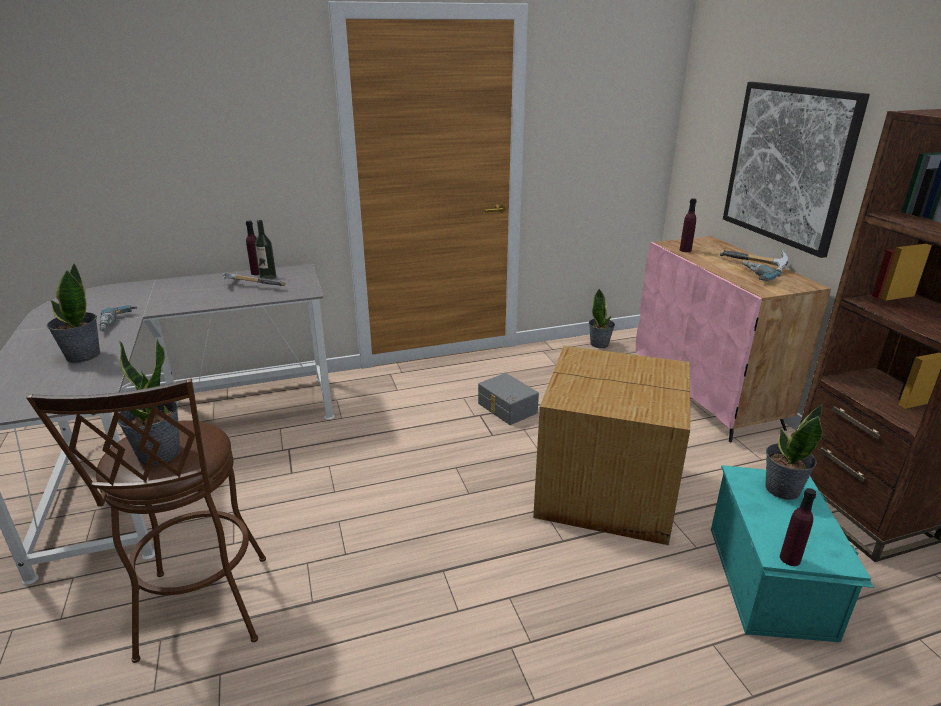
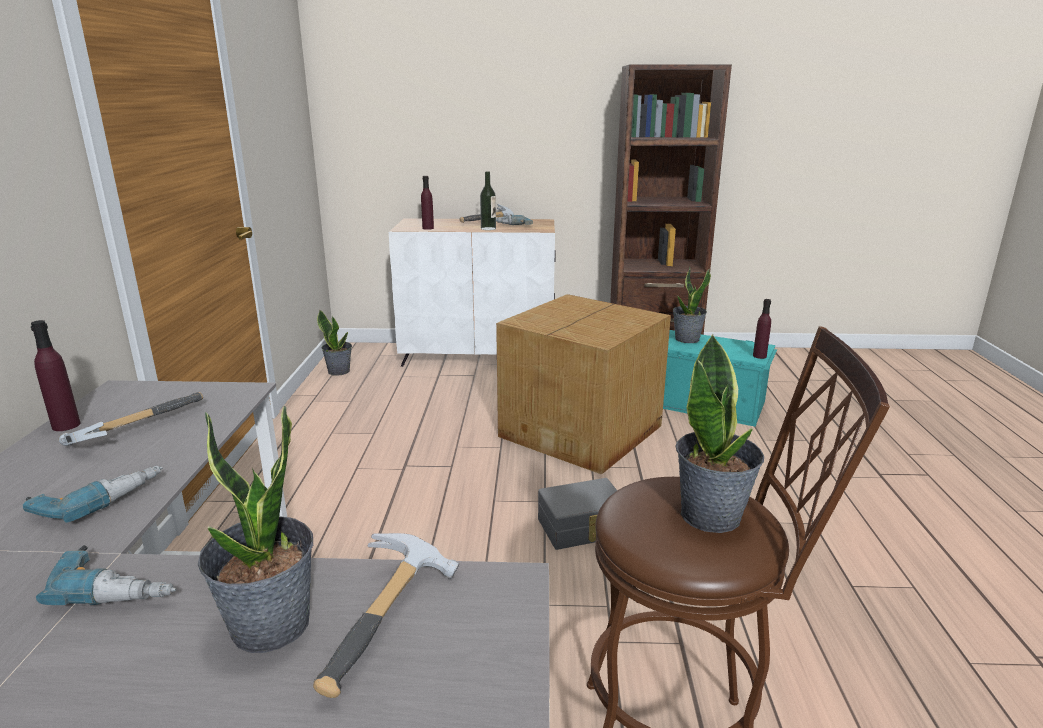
camera: 70 degrees left, 5 degrees down
bottle [255,220,276,280] -> bottle moved to [480,171,496,230]
grey storage box [478,373,539,425] -> grey storage box moved to [538,478,617,550]
pink cabinet [636,236,831,443] -> white cabinet [389,218,556,367]
picture [723,82,870,258] -> none
none -> power drill [23,466,163,523]
none -> hammer [313,533,459,698]

